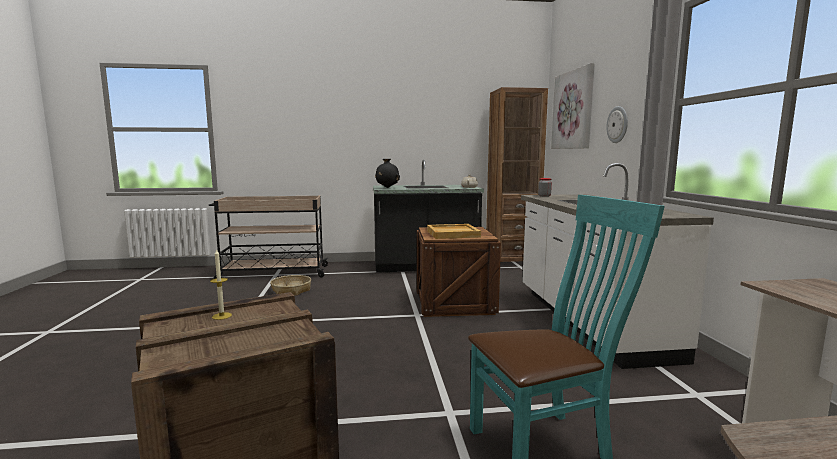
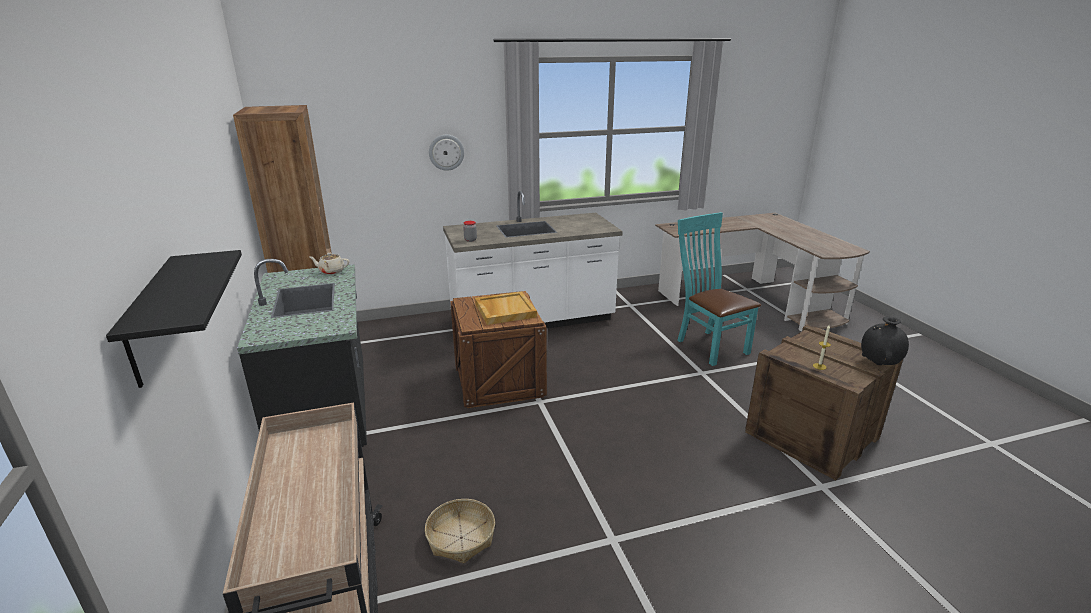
camera: 100 degrees left, 15 degrees up
black vase [375,159,400,188] -> black vase moved to [861,316,909,365]
picture [551,63,595,149] -> none
none -> black shelf [106,250,242,388]

